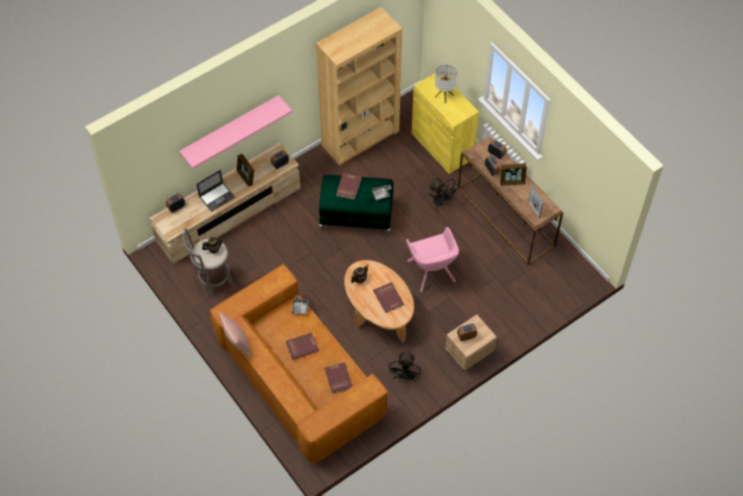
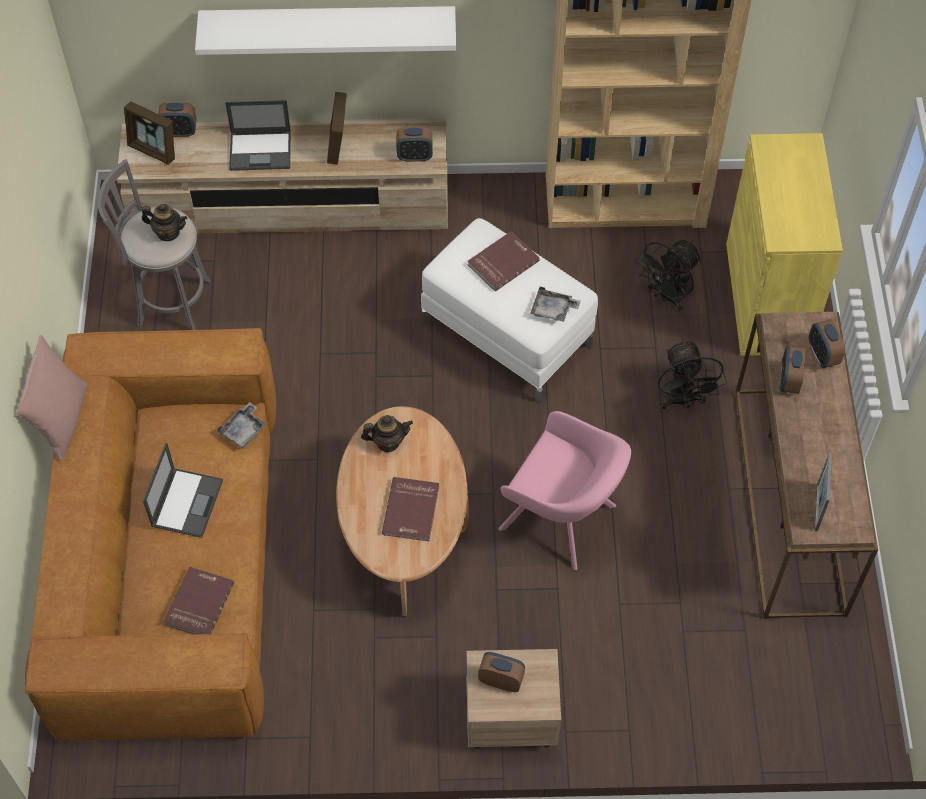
camera: 35 degrees right, 0 degrees up
pink shelf [179,95,292,169] -> white shelf [195,6,456,55]
red book [285,332,319,360] -> laptop [143,442,223,538]
green ottoman [319,175,394,236] -> white ottoman [421,218,598,403]
black fan [388,350,421,383] -> black fan moved to [635,240,702,312]
pink armchair [406,227,459,292] -> pink armchair turned 75 degrees counterclockwise [498,411,631,571]
table lamp [435,64,457,104] -> none
picture frame [500,163,527,186] -> picture frame moved to [124,101,175,165]

